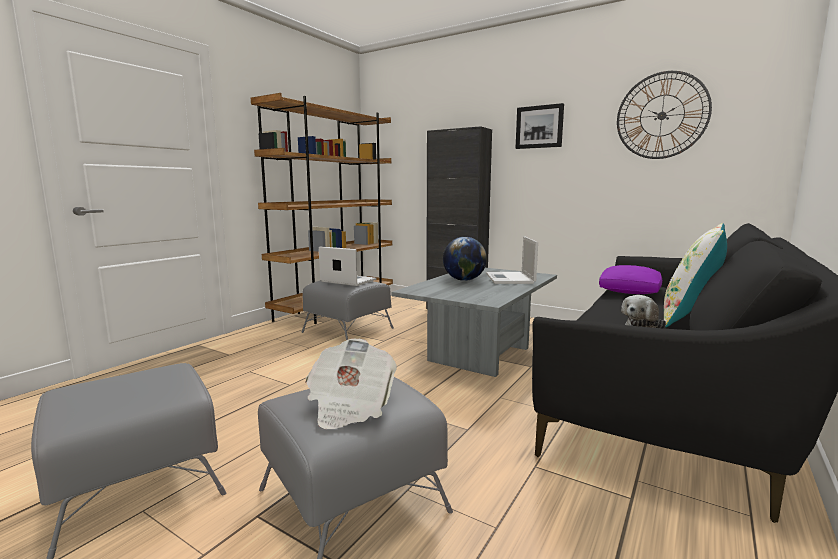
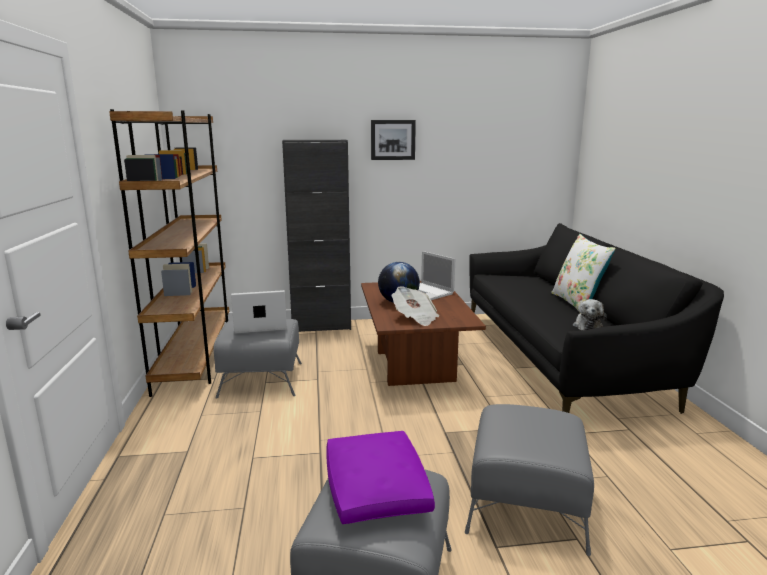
camera: 40 degrees left, 5 degrees up
newspaper [306,338,397,429] -> newspaper moved to [392,286,439,326]
grey coffee table [392,268,557,377] -> brown coffee table [361,281,486,386]
purple pillow [599,265,662,294] -> purple pillow moved to [326,431,435,524]
wall clock [617,71,712,159] -> none

